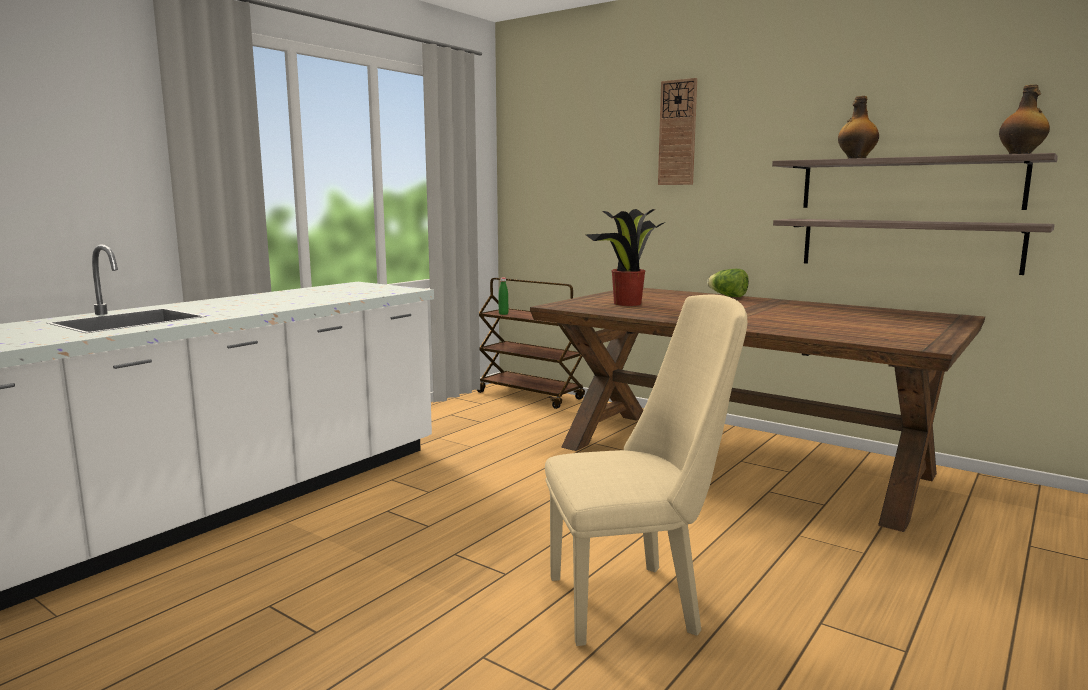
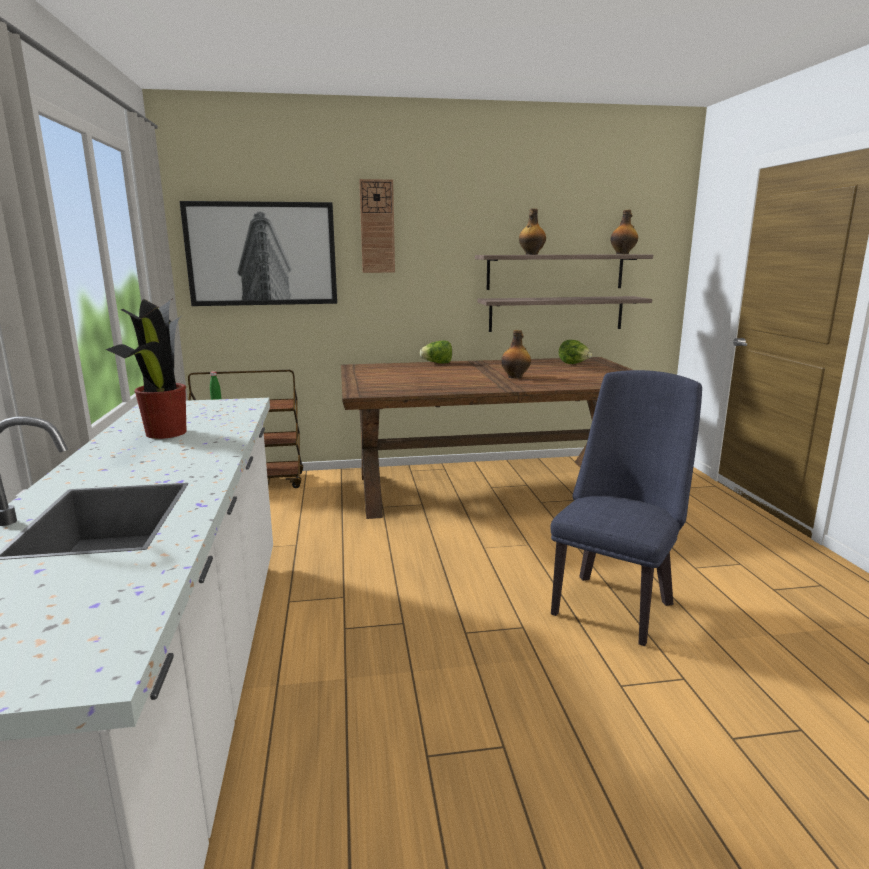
camera: 45 degrees left, 5 degrees up
beige chair [545,295,748,646] -> blue chair [551,370,702,646]
potted plant [586,209,664,306] -> potted plant moved to [106,299,187,439]
none -> picture [179,201,337,306]
none -> bottle [501,330,531,379]
none -> lettuce [559,340,592,364]

